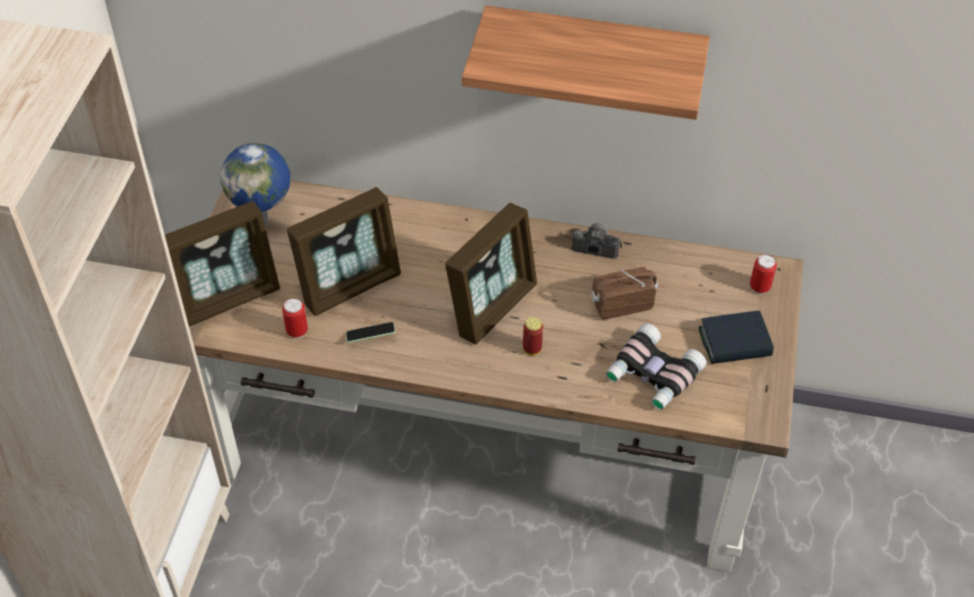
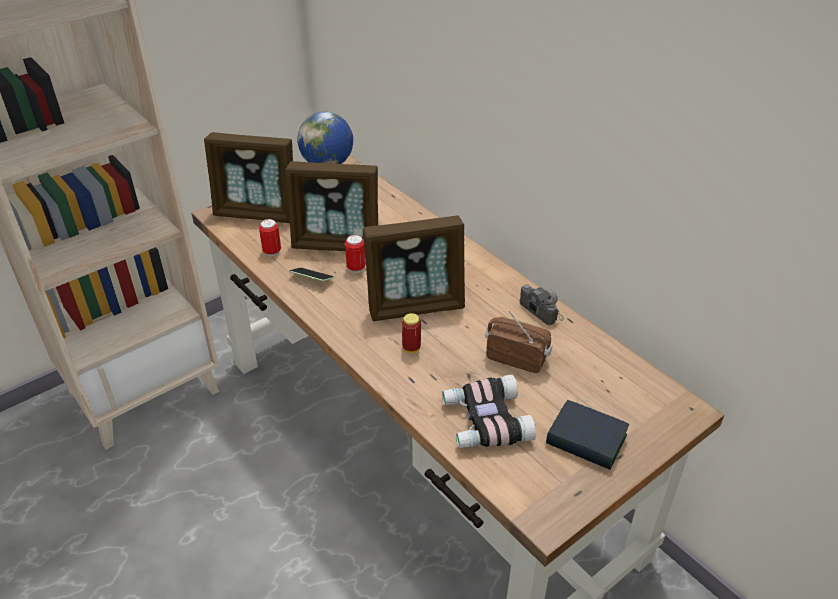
camera: 40 degrees right, 10 degrees down
shelf [462,5,710,120] -> none
can [750,255,777,294] -> can moved to [345,235,366,273]

